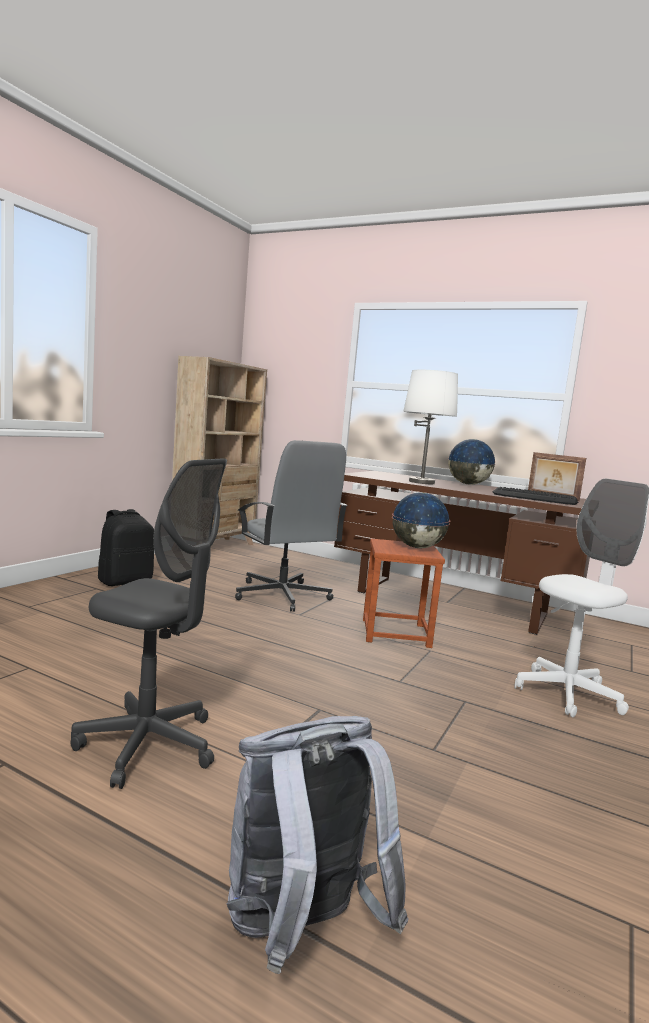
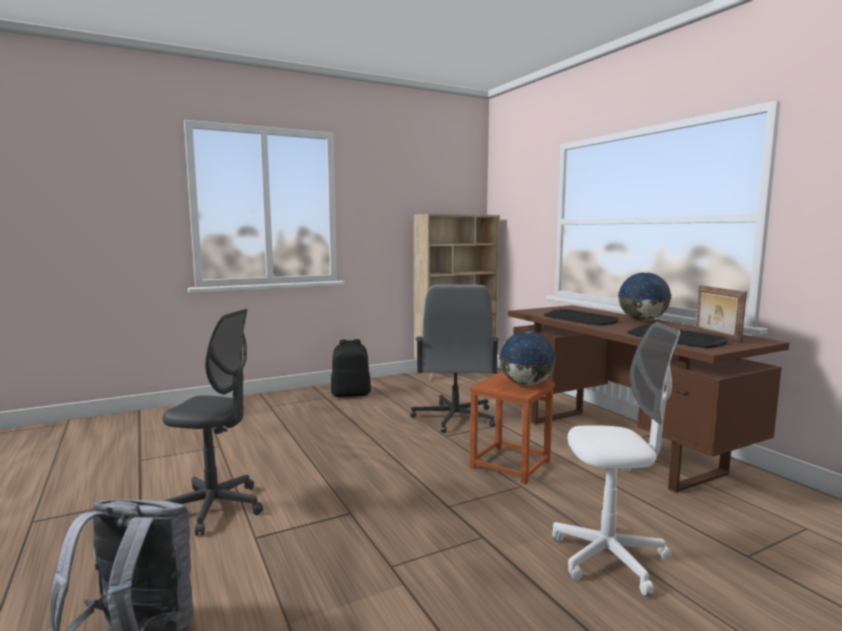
camera: 35 degrees right, 0 degrees up
grey office chair [70,459,227,789] -> grey office chair turned 45 degrees counterclockwise [163,309,263,536]
white table lamp [403,370,458,484] -> keyboard [544,309,619,326]

